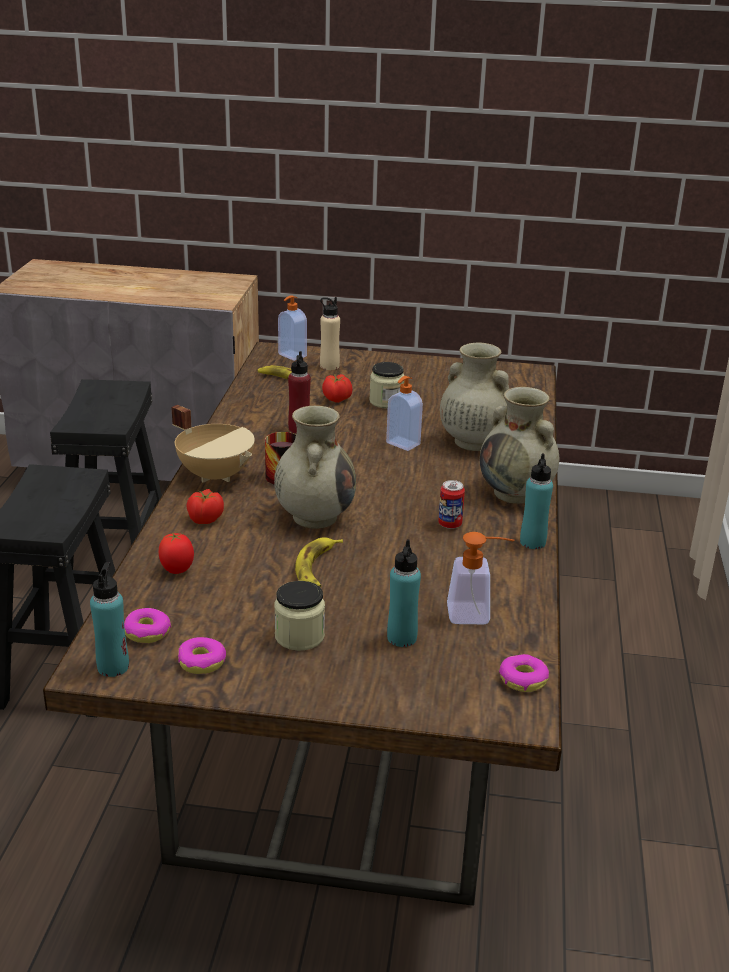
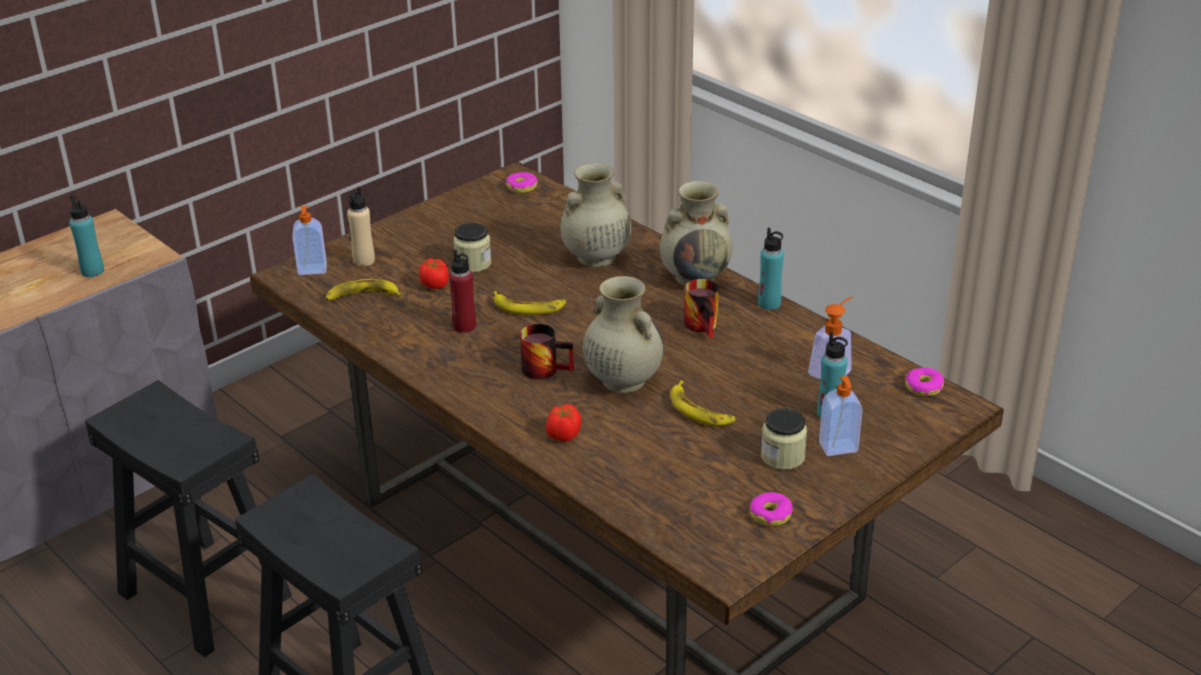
camera: 50 degrees left, 5 degrees up
turquoise bottle [90,562,129,677] -> turquoise bottle moved to [69,195,104,277]
donut [124,608,171,643] -> donut moved to [506,172,538,193]
tomato [159,532,194,574] -> none
beige cooking pot [171,405,255,483] -> none
soap dispenser [386,376,423,451] -> soap dispenser moved to [819,376,863,456]
can [438,480,465,529] -> mug [684,279,719,338]
none -> banana [494,291,566,315]

